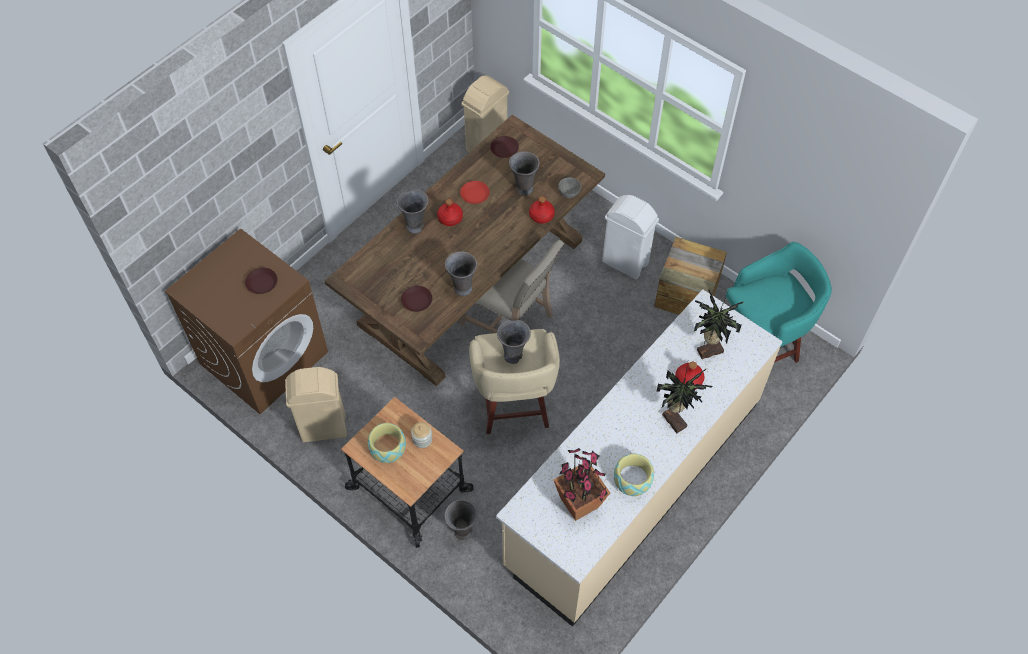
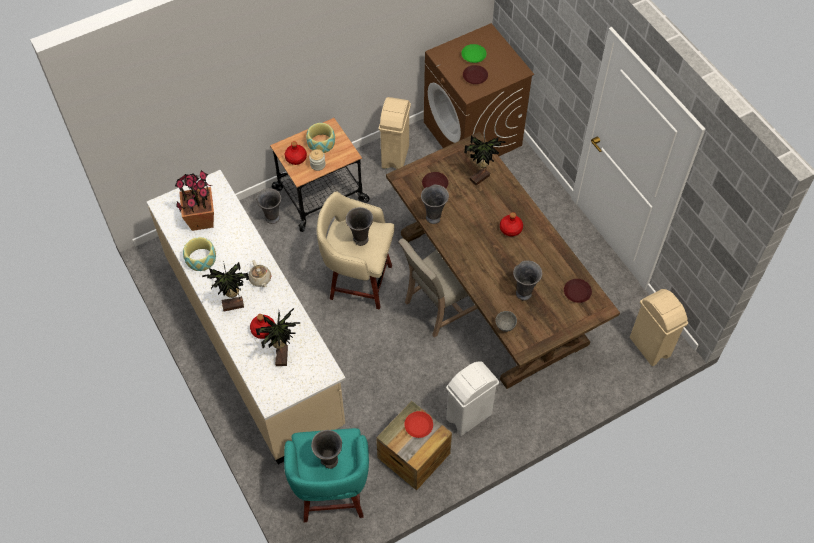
camera: 110 degrees right, 0 degrees up
grey vase [397,189,429,234] -> grey vase moved to [311,430,342,469]
red plate [460,181,490,204] -> red plate moved to [404,411,433,438]
red bottle [529,196,555,224] -> red bottle moved to [285,141,307,165]
none -> beige teapot [248,260,271,287]
none -> green plate [461,44,486,63]
none -> potted plant [464,135,506,185]

